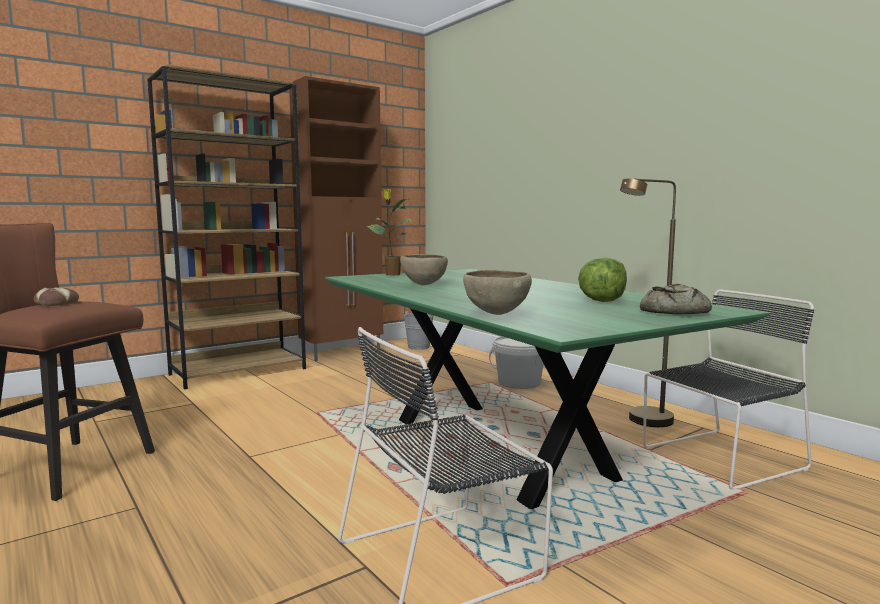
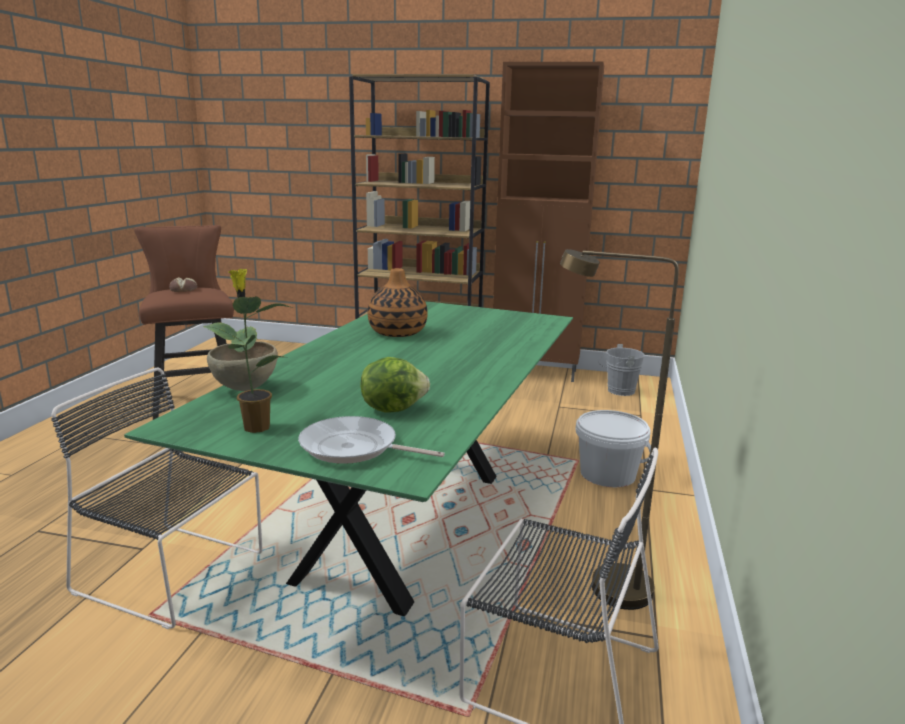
camera: 50 degrees right, 10 degrees up
potted plant [366,189,413,275] -> potted plant moved to [203,269,294,433]
brown bowl [400,254,448,285] -> vase [368,268,428,337]
bread [640,284,712,315] -> frying pan [298,416,445,464]

